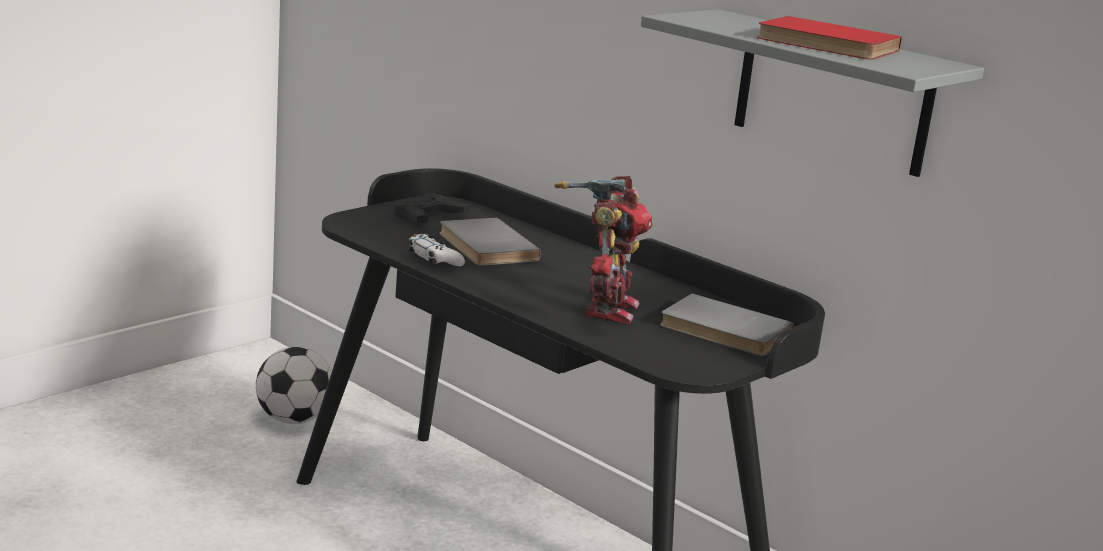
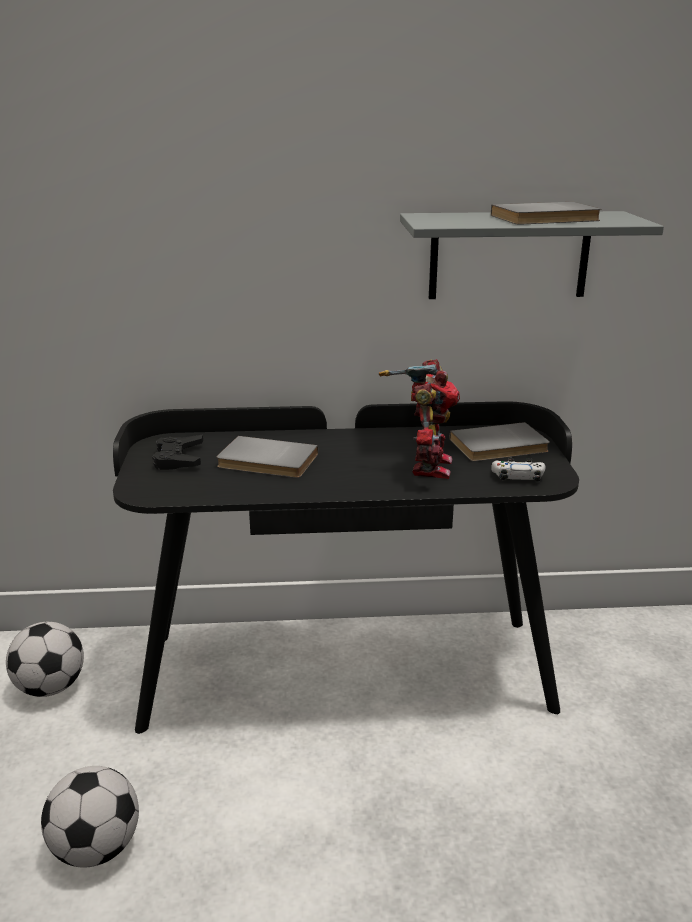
camera: 45 degrees left, 5 degrees up
white game controller [409,234,465,266] -> white game controller moved to [491,457,545,482]
toy robot [555,176,652,324] -> toy robot turned 45 degrees clockwise [379,359,460,479]
red book [757,16,902,60] -> grey book [491,202,601,224]
none -> football [41,766,139,868]

